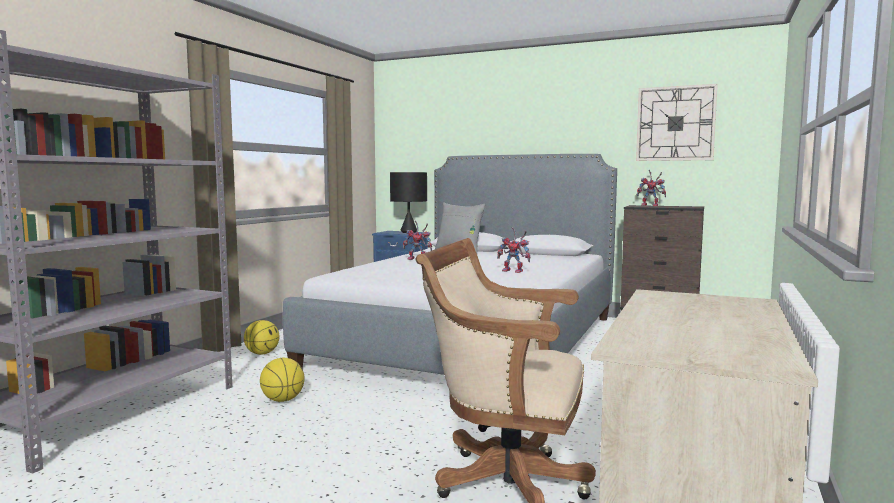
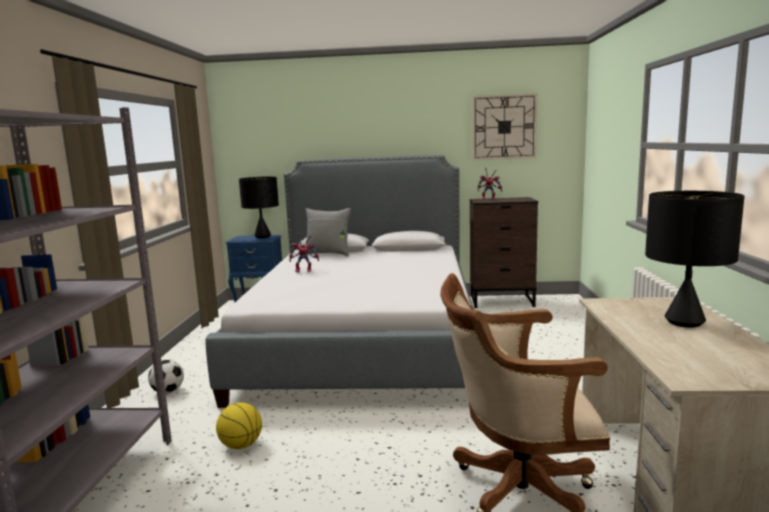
camera: 20 degrees left, 5 degrees up
basketball [244,320,280,355] -> football [148,360,184,393]
toy robot [497,227,530,273] -> none
none -> black table lamp [645,191,744,328]

